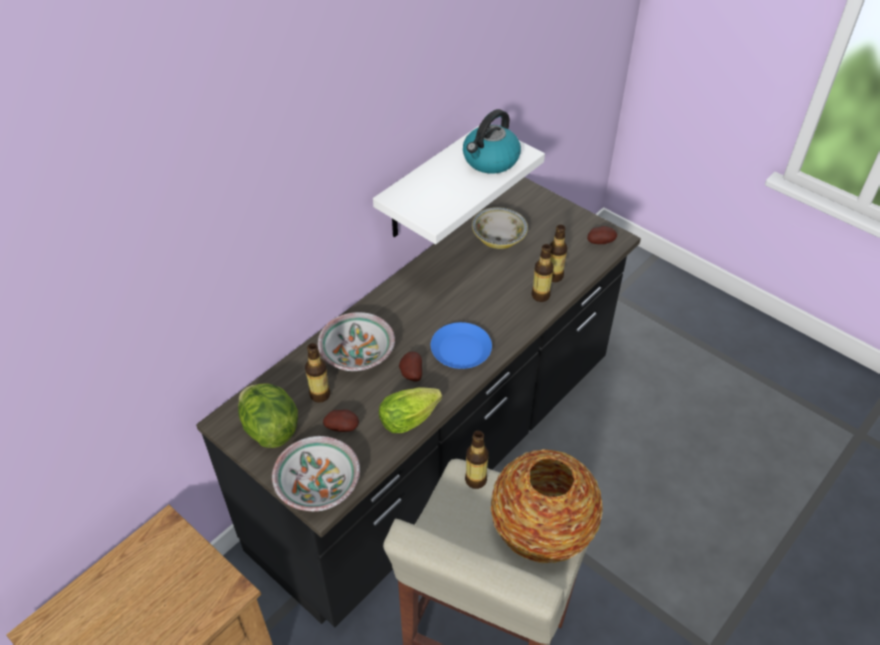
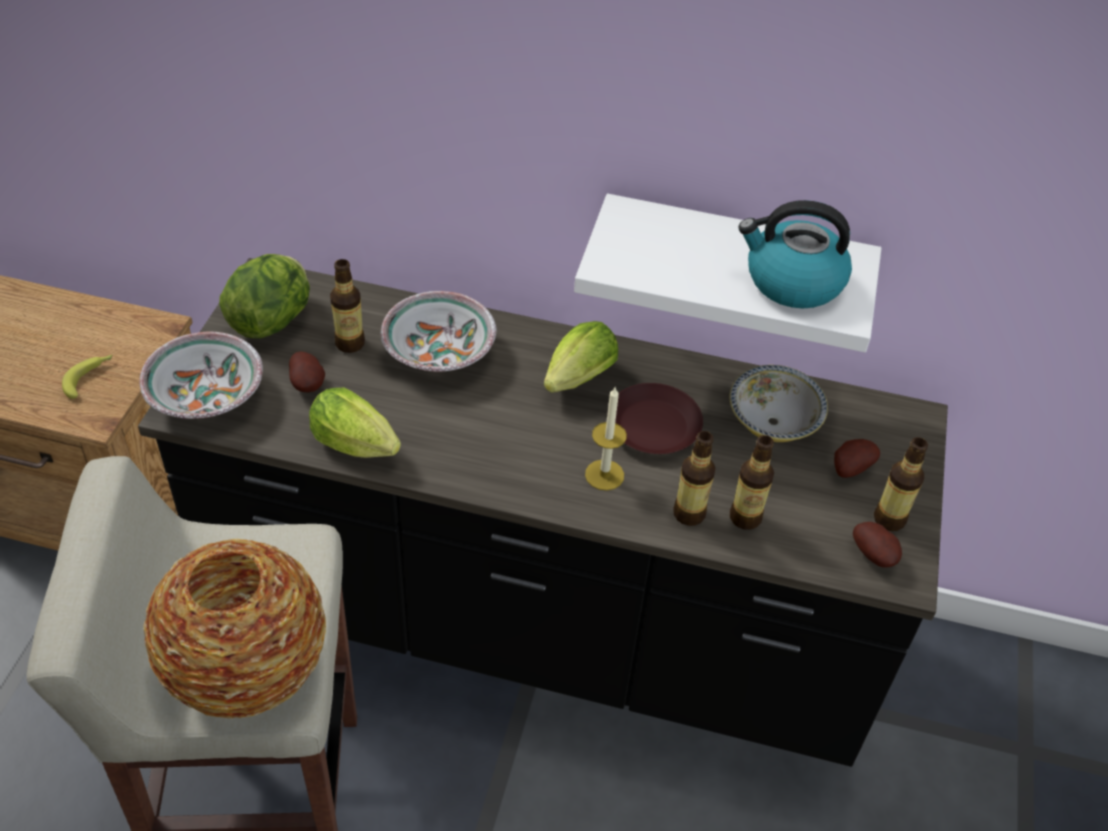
camera: 60 degrees right, 0 degrees up
potato [399,352,422,382] -> potato moved to [834,439,880,478]
blue plate [431,322,492,369] -> none
bottle [465,431,489,489] -> bottle moved to [874,437,928,531]
none -> banana [62,355,112,399]
none -> lettuce [544,321,618,393]
none -> candle [585,386,627,491]
none -> brown plate [607,383,703,454]

